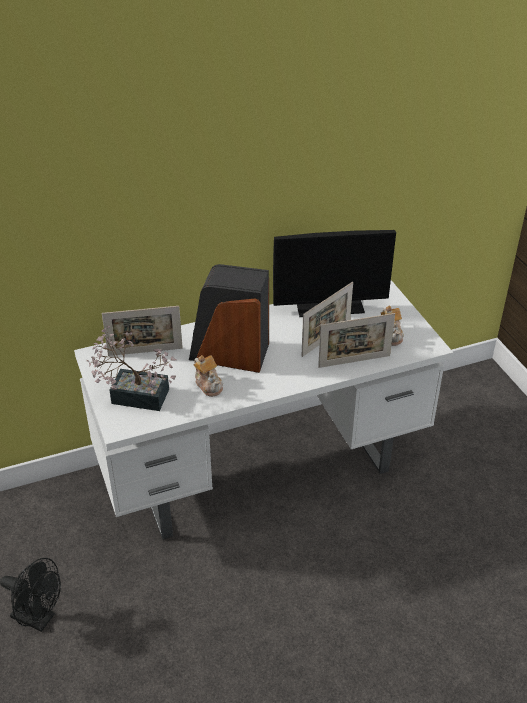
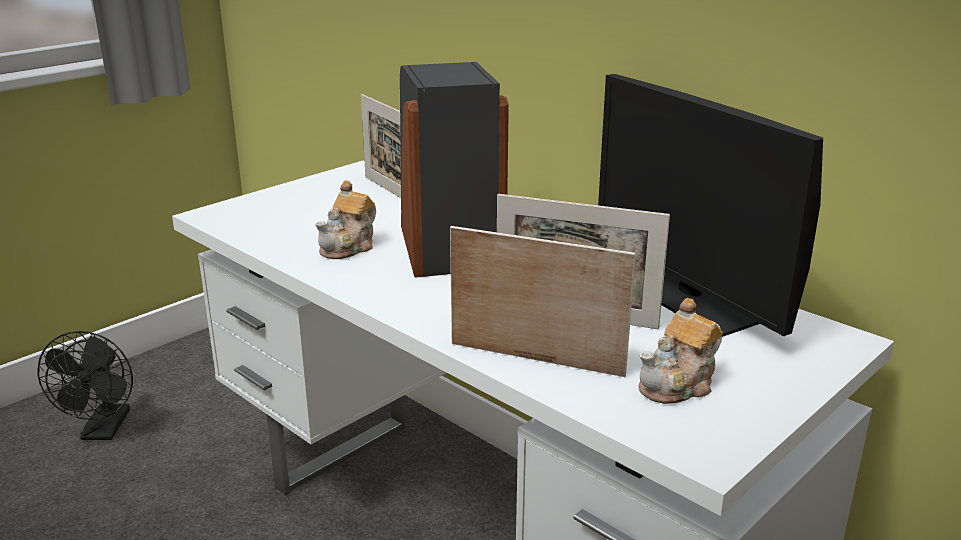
camera: 65 degrees right, 15 degrees down
potted plant [86,326,177,411] -> none
picture frame [318,313,395,368] -> picture frame turned 150 degrees clockwise [450,226,636,377]

